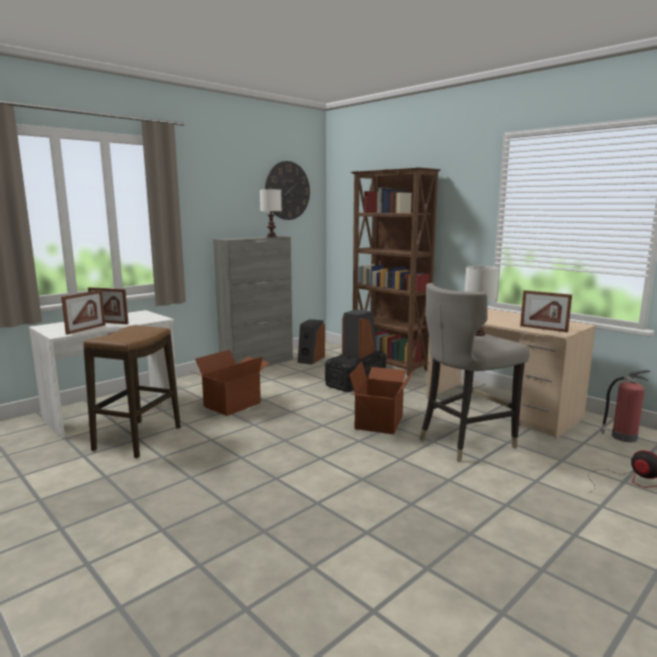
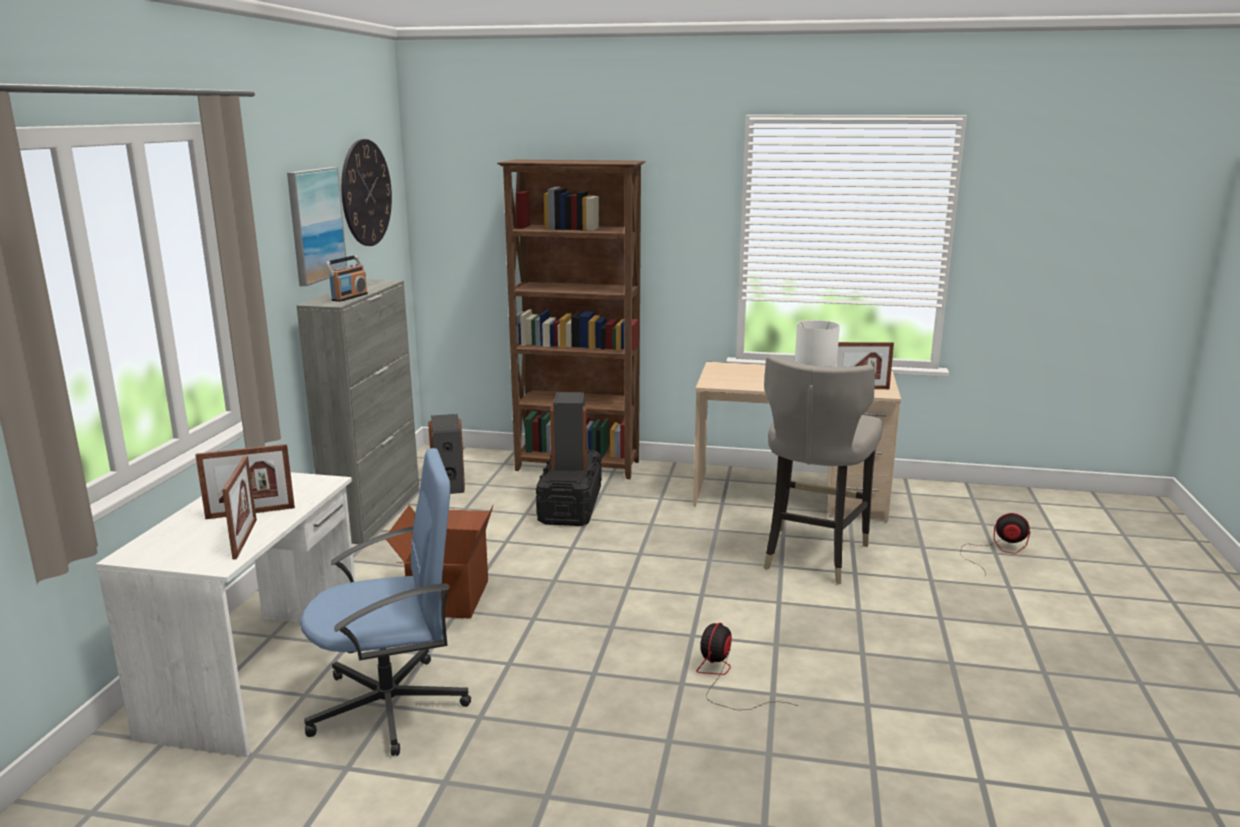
camera: 35 degrees left, 5 degrees up
stool [83,325,181,458] -> blue office chair [300,448,471,756]
white table lamp [260,189,282,237] -> none
cardboard box [349,362,415,434] -> none
fire extinguisher [601,369,650,442] -> none
none -> picture [287,167,347,286]
none -> radio [324,255,368,302]
none -> fan [697,623,798,710]

